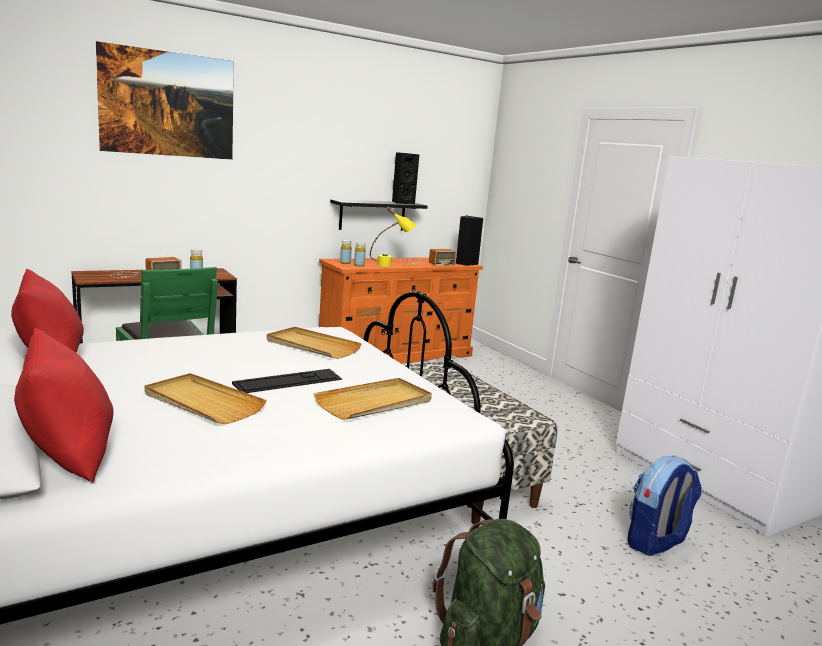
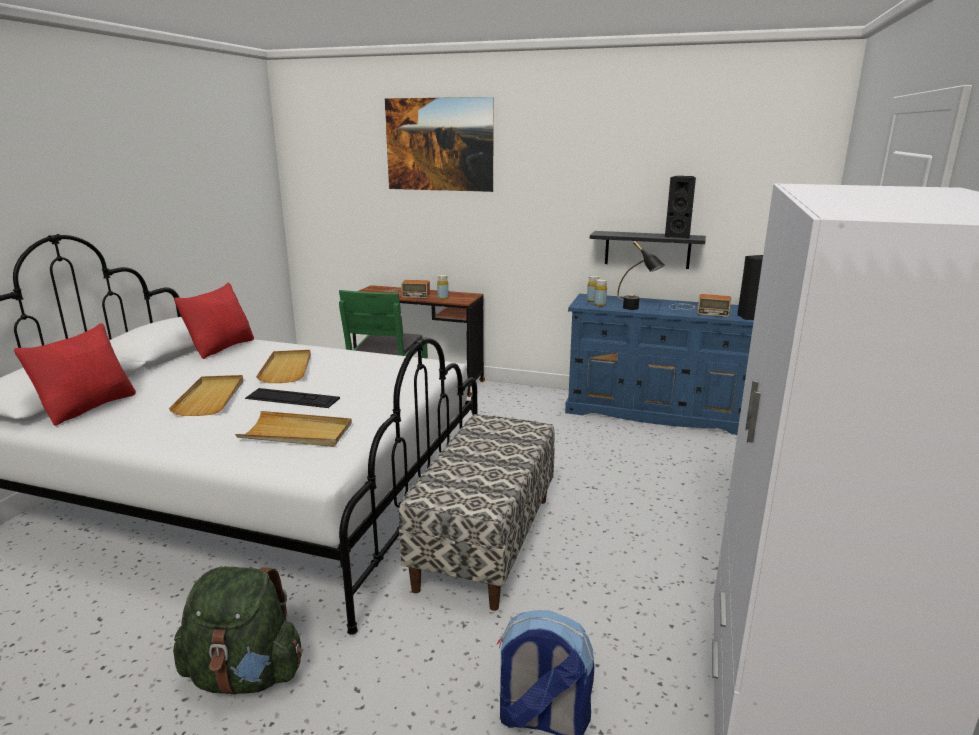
camera: 50 degrees right, 5 degrees up
beige tray [267,327,362,359] -> beige tray moved to [256,350,311,383]
orange dresser [319,257,483,364] -> blue dresser [565,294,754,435]
yellow table lamp [370,207,417,267] -> black table lamp [617,241,665,310]

